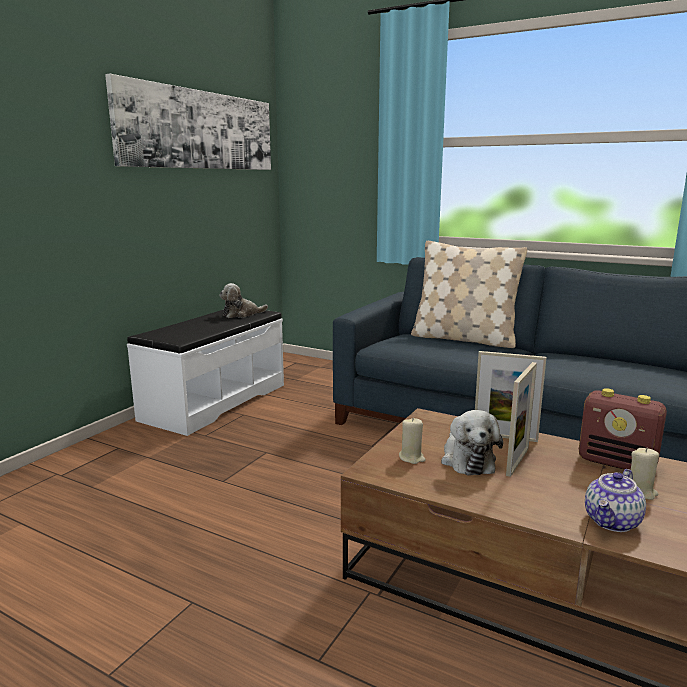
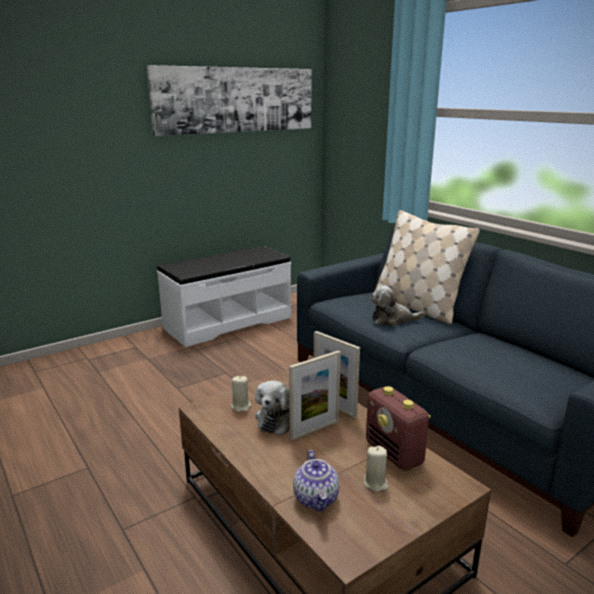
camera: 25 degrees right, 5 degrees up
plush toy [219,283,268,318] -> plush toy moved to [370,285,425,327]
teapot [585,469,646,532] -> teapot turned 75 degrees counterclockwise [293,450,340,512]

